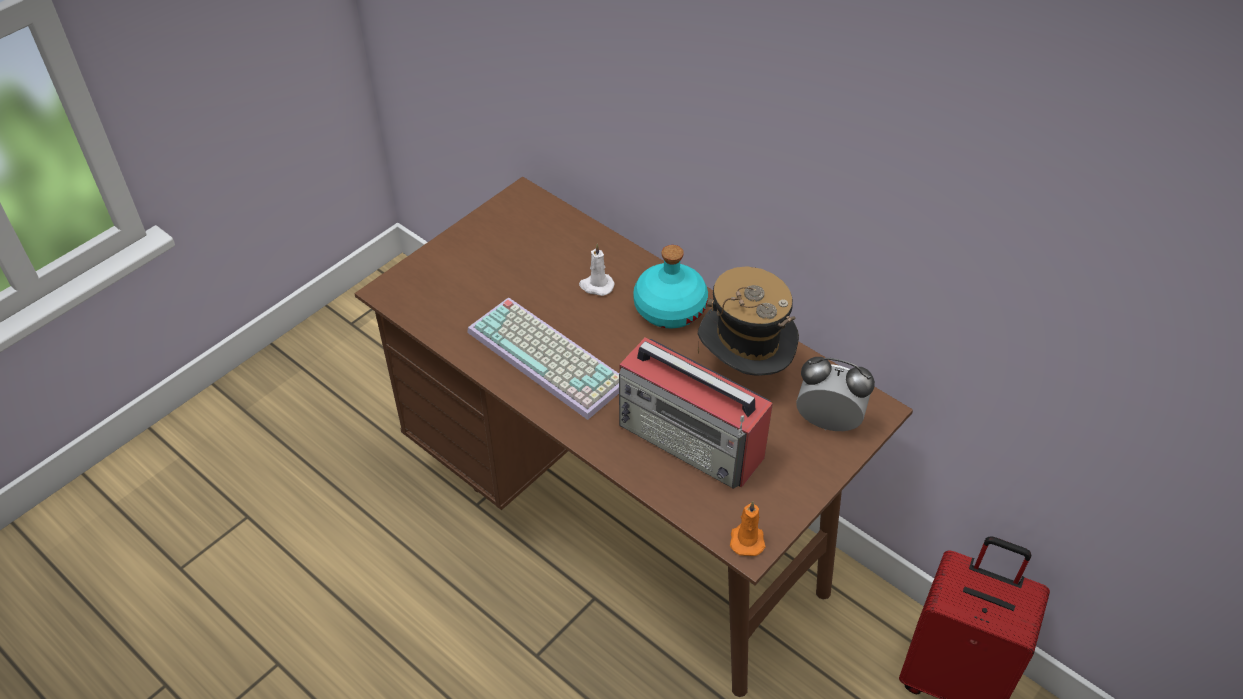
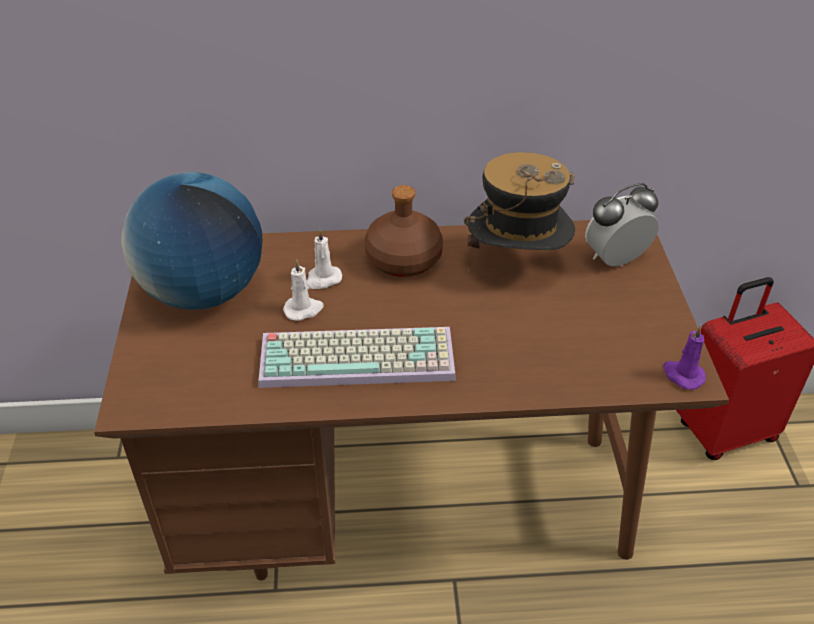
camera: 45 degrees left, 5 degrees down
radio [619,338,773,489] -> none
turquoise bottle [633,245,708,328] -> brown bottle [364,185,443,277]
orange candle [730,501,766,556] -> purple candle [663,325,706,390]
none -> globe [121,172,262,310]
none -> white candle [283,260,324,321]

